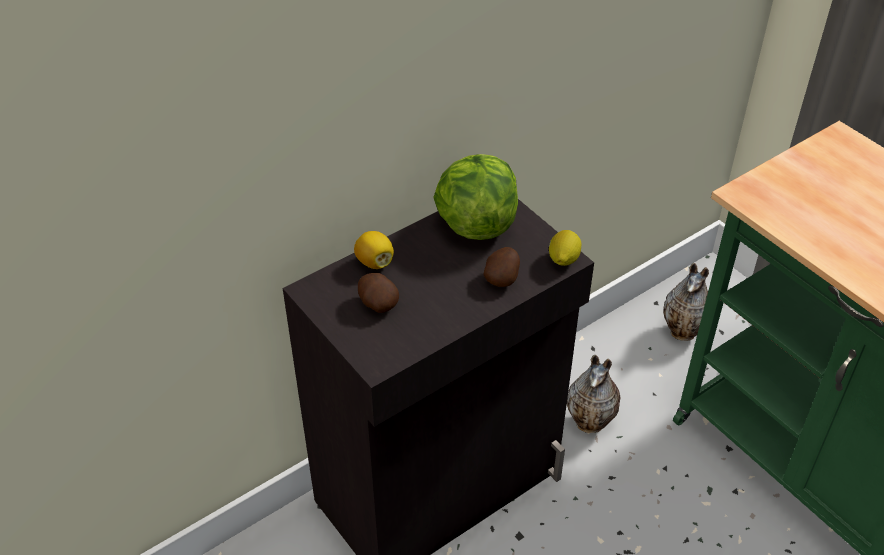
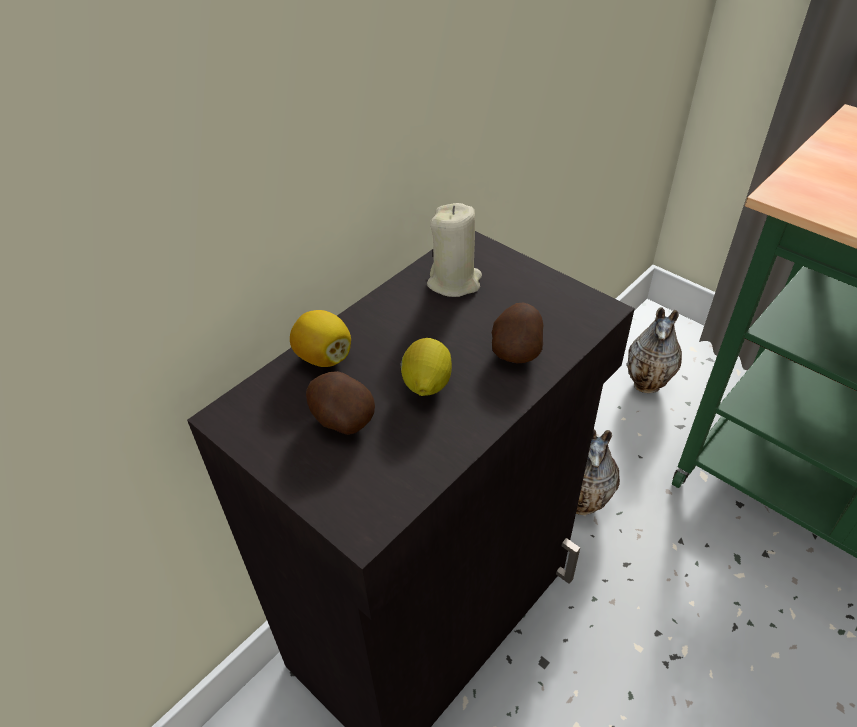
camera: 10 degrees left, 0 degrees up
lettuce [433,154,518,240] -> beige candle [427,203,482,297]
lemon [549,230,581,266] -> lemon moved to [401,338,452,396]

